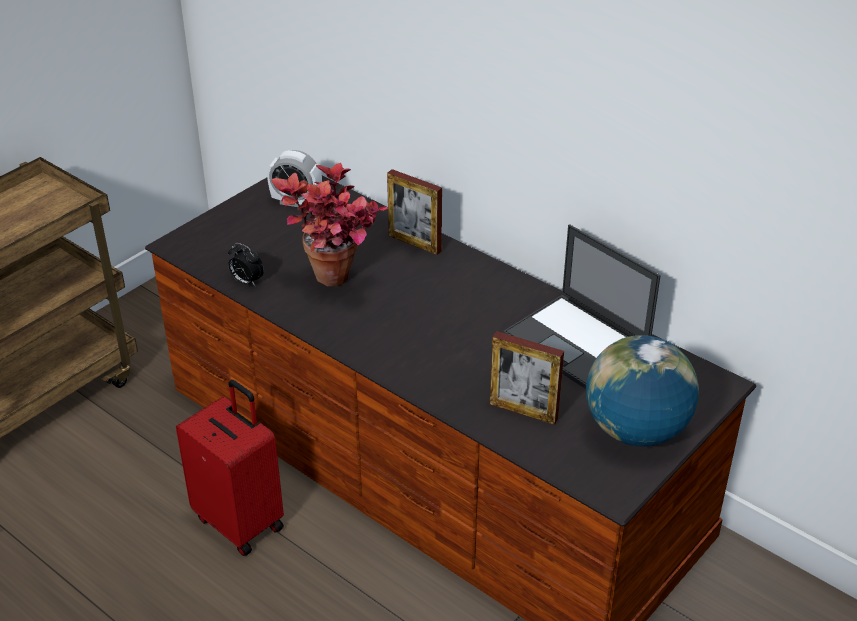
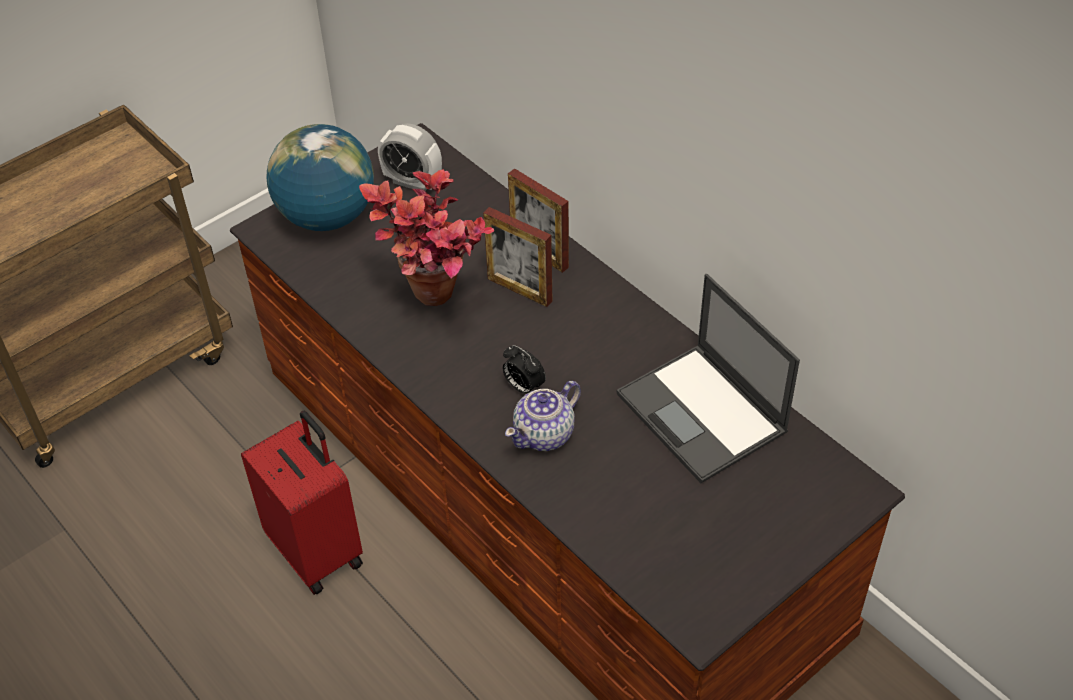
camera: 10 degrees right, 10 degrees up
alarm clock [228,243,264,287] -> alarm clock moved to [503,345,546,393]
picture frame [490,331,564,425] -> picture frame moved to [483,207,553,307]
globe [586,335,699,447] -> globe moved to [267,124,374,231]
none -> teapot [505,381,581,451]

